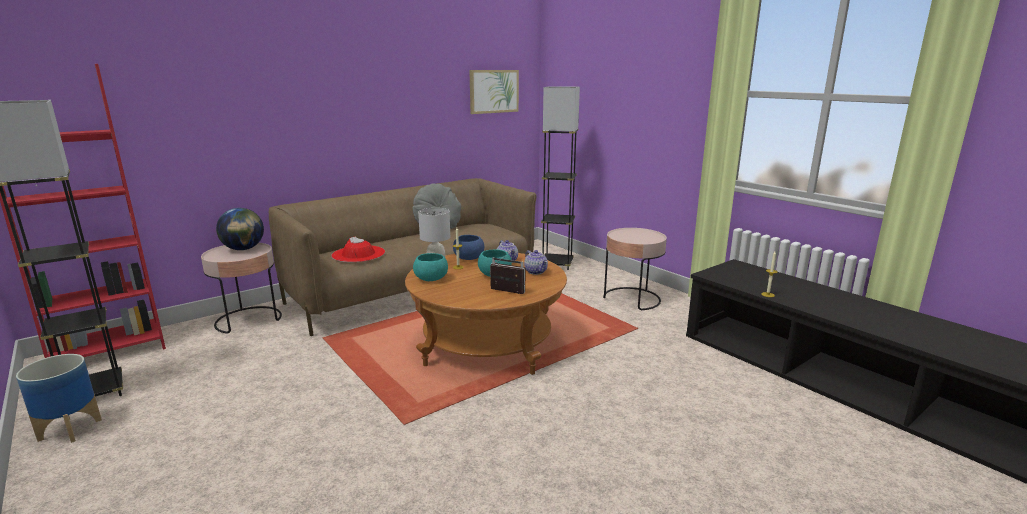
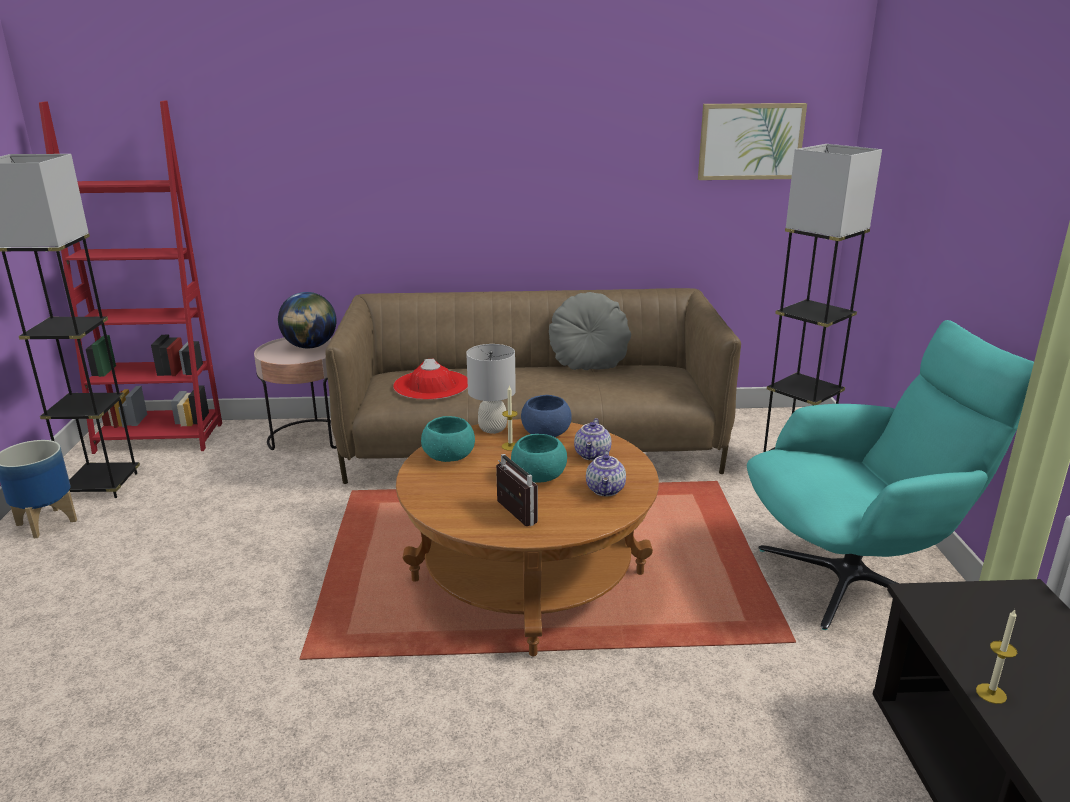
camera: 35 degrees right, 5 degrees up
pink side table [603,228,667,311] -> turquoise armchair [747,320,1034,630]

